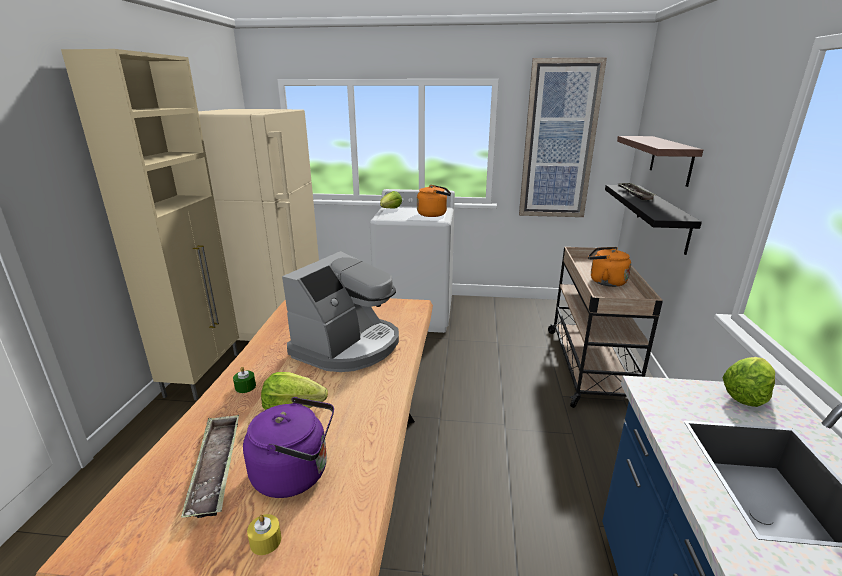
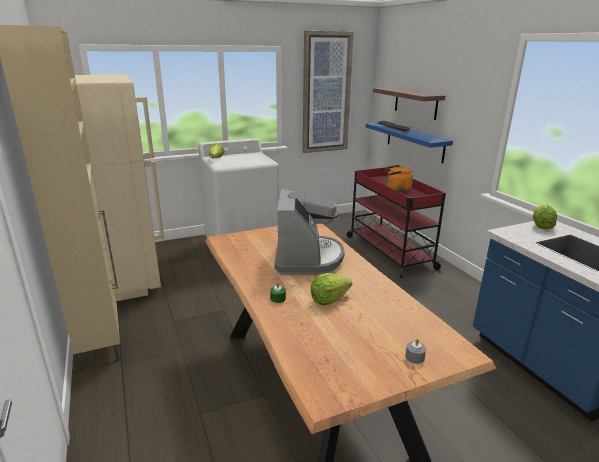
camera: 30 degrees left, 0 degrees up
tray [181,415,239,518] -> none
purple kettle [243,397,334,498] -> none
yellow candle [247,514,281,555] -> grey candle [405,339,426,364]
orange kettle [417,185,451,217] -> none
beige cart [548,247,663,408] -> red cart [346,167,446,278]
black shelf [605,185,702,255] -> blue shelf [366,123,453,163]

